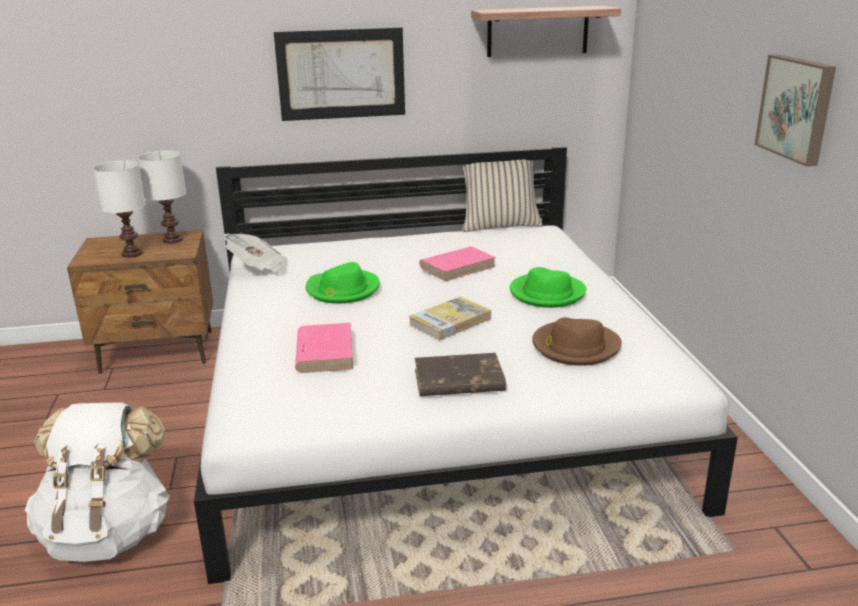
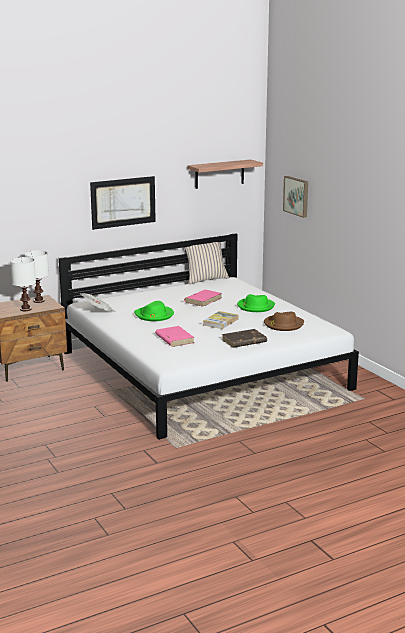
camera: 20 degrees left, 5 degrees down
white backpack [25,402,170,562] -> none
picture [755,54,836,167] -> picture moved to [283,176,308,218]

